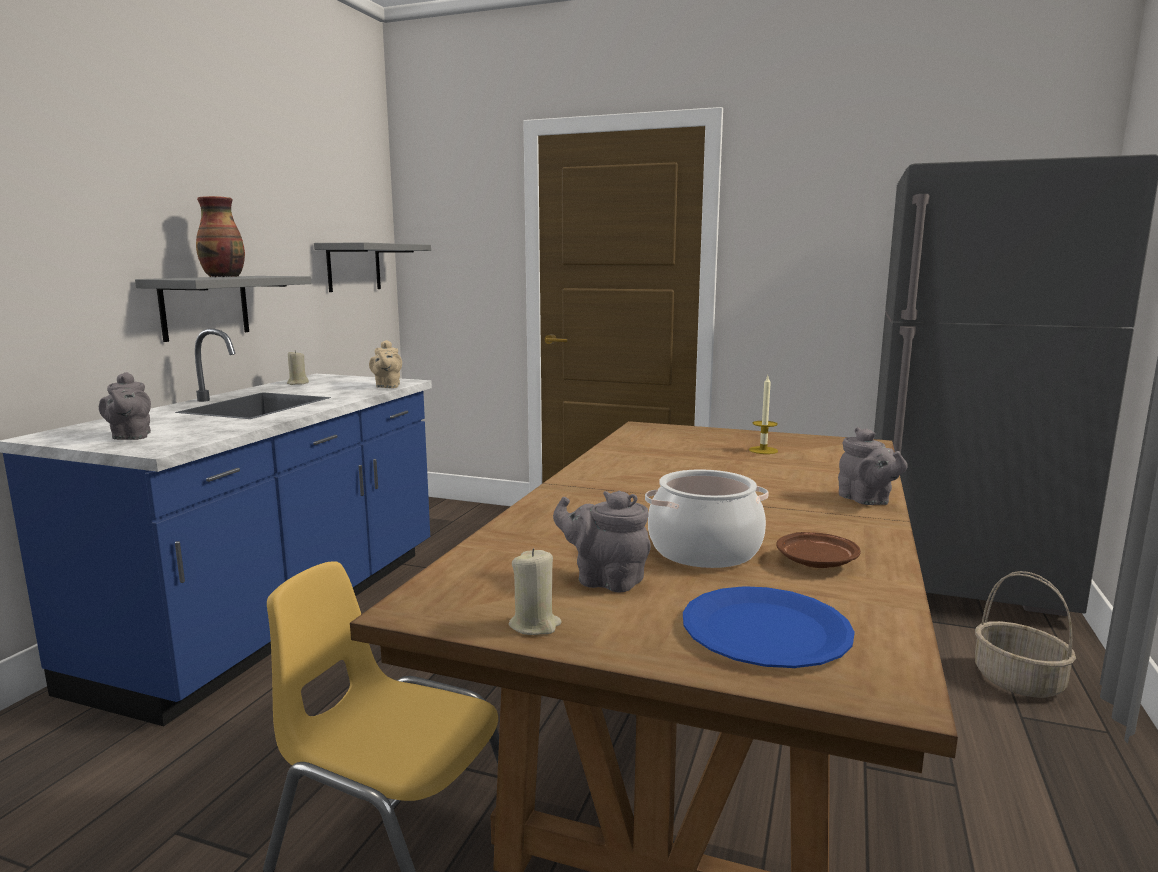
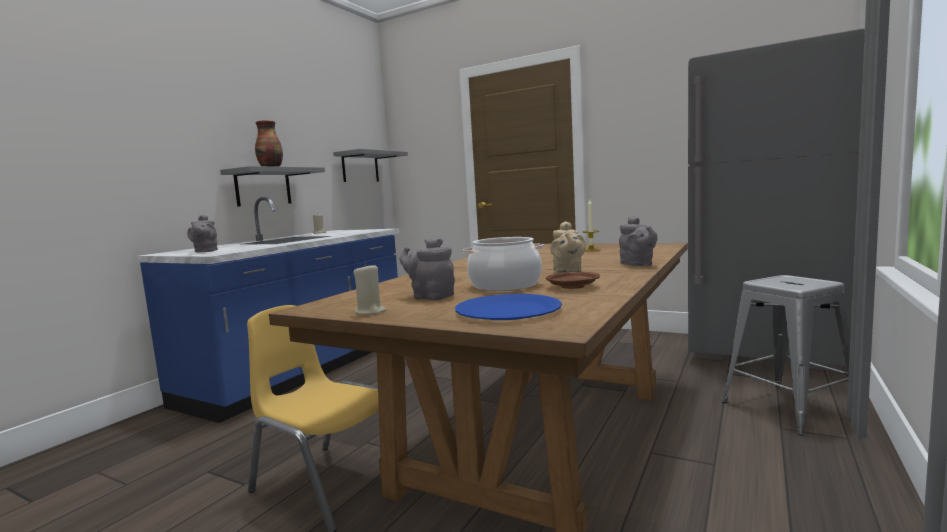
camera: 10 degrees right, 5 degrees down
beige teapot [369,340,402,388] -> beige teapot moved to [550,221,586,273]
basket [975,571,1076,698] -> grey stool [722,275,850,436]

